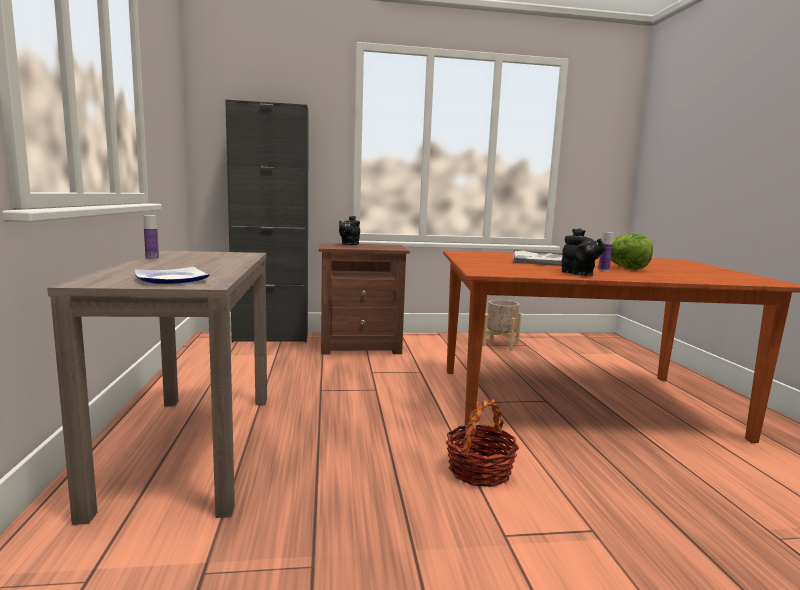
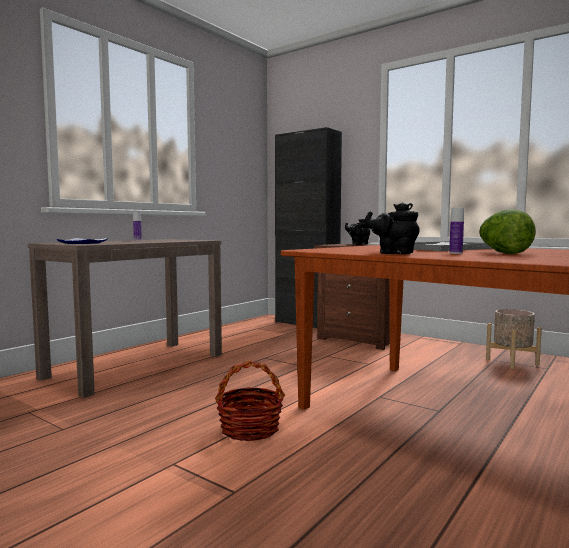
camera: 45 degrees right, 5 degrees down
black teapot [561,228,605,276] -> black teapot turned 90 degrees clockwise [365,202,420,254]

